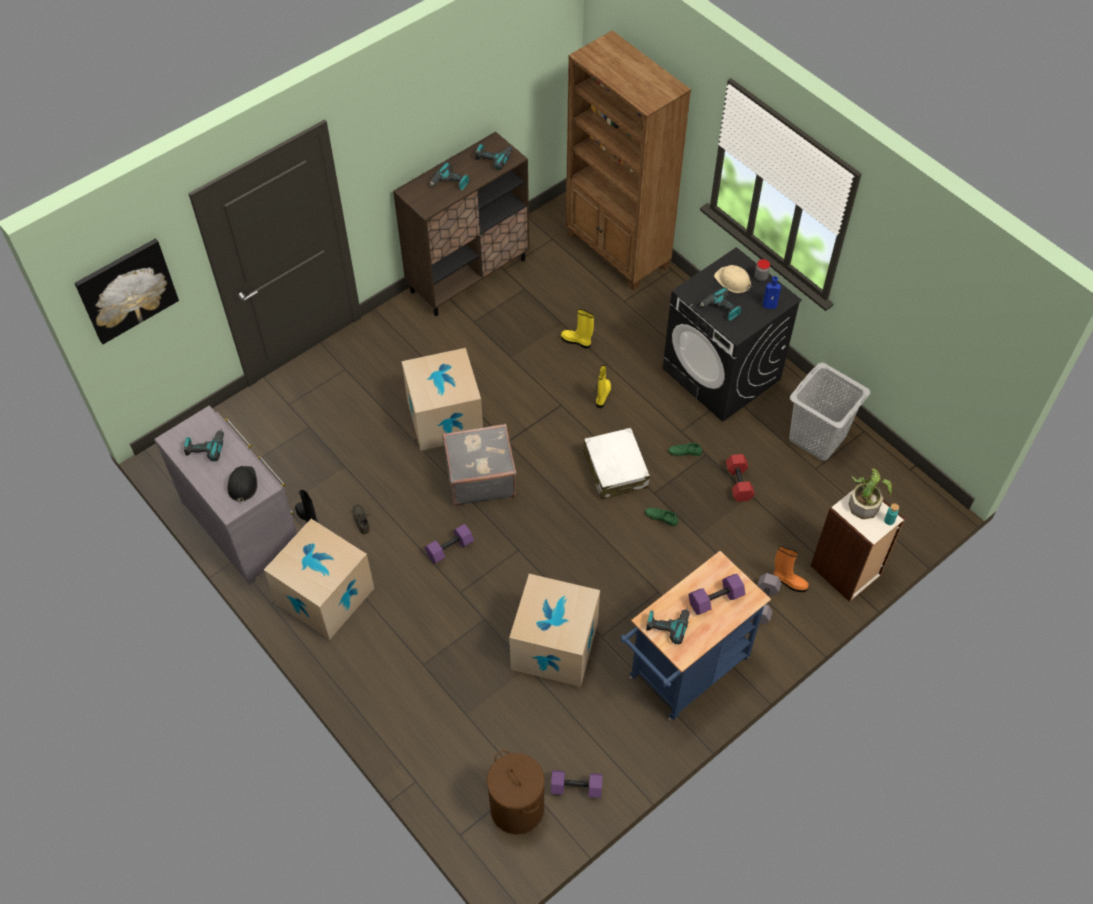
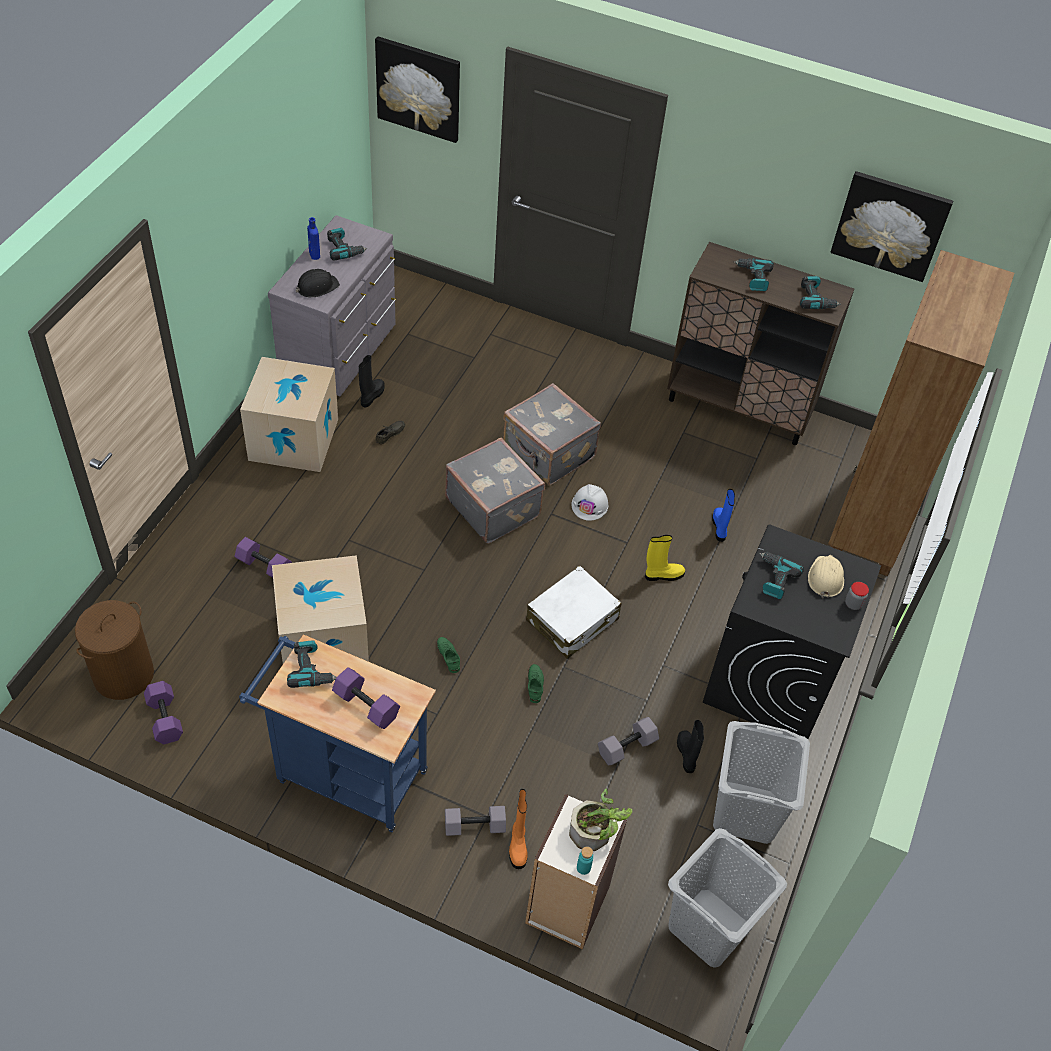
camera: 60 degrees right, 5 degrees down
cardboard box [402,348,483,451] -> grey suitcase [503,383,601,485]
purple dumbbell [425,524,474,564] -> purple dumbbell moved to [235,537,292,578]
yellow boot [561,309,594,349] -> blue boot [712,489,735,542]
green shoe [668,442,702,456] -> green shoe moved to [437,637,460,673]
red dumbbell [726,454,755,502] -> grey dumbbell [598,717,659,765]
blue bottle [763,276,781,309] -> blue bottle moved to [307,217,320,260]
none -> white hard hat [571,484,608,521]
none -> grey laundry basket [668,828,787,968]
none -> black boot [677,720,704,773]
none -> picture [830,171,953,282]

